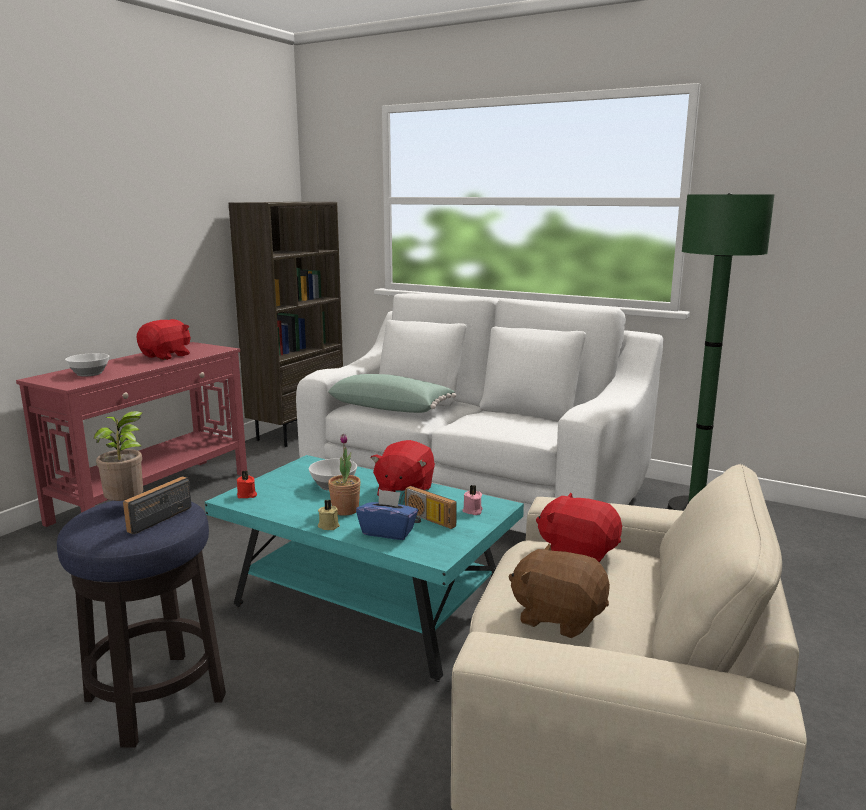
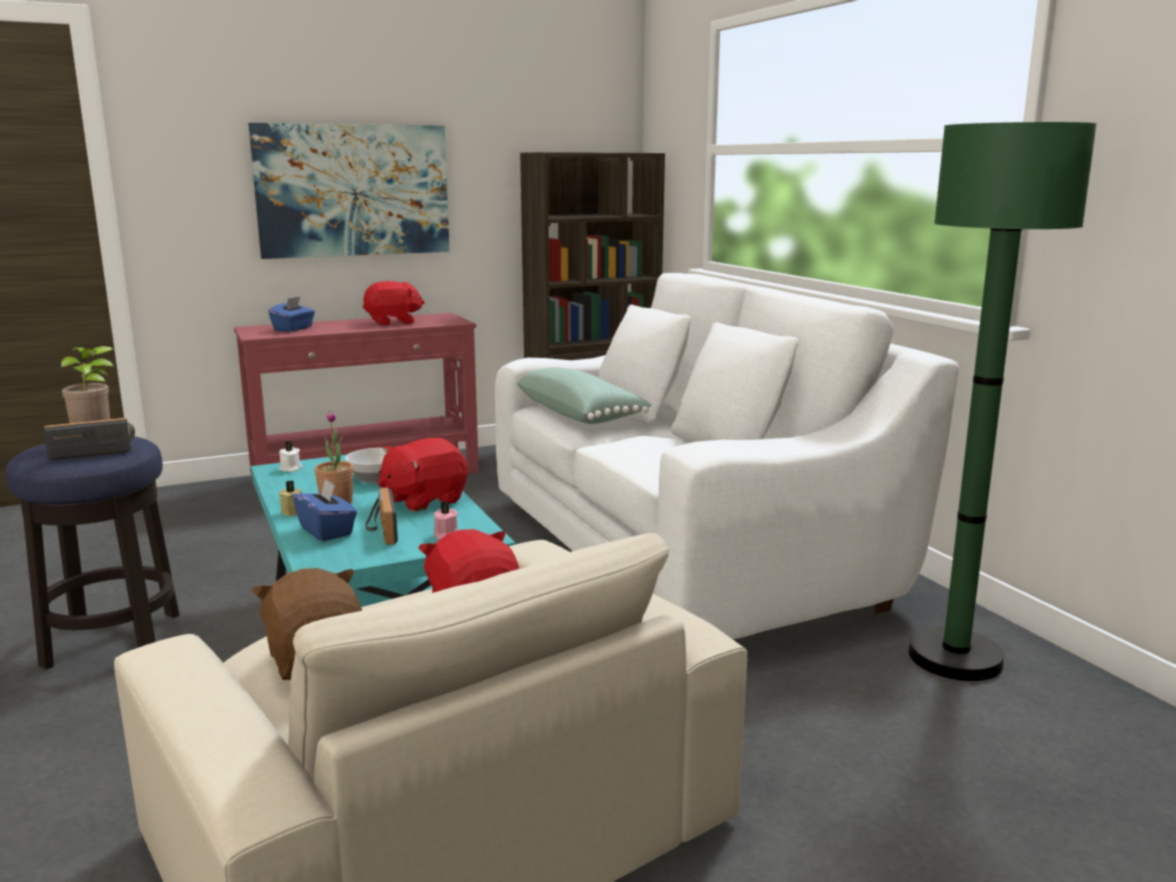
camera: 35 degrees right, 0 degrees up
bowl [65,353,109,377] -> blue tissue box [268,296,315,332]
red candle [237,471,257,498] -> white candle [279,441,302,472]
none -> picture [248,123,450,259]

